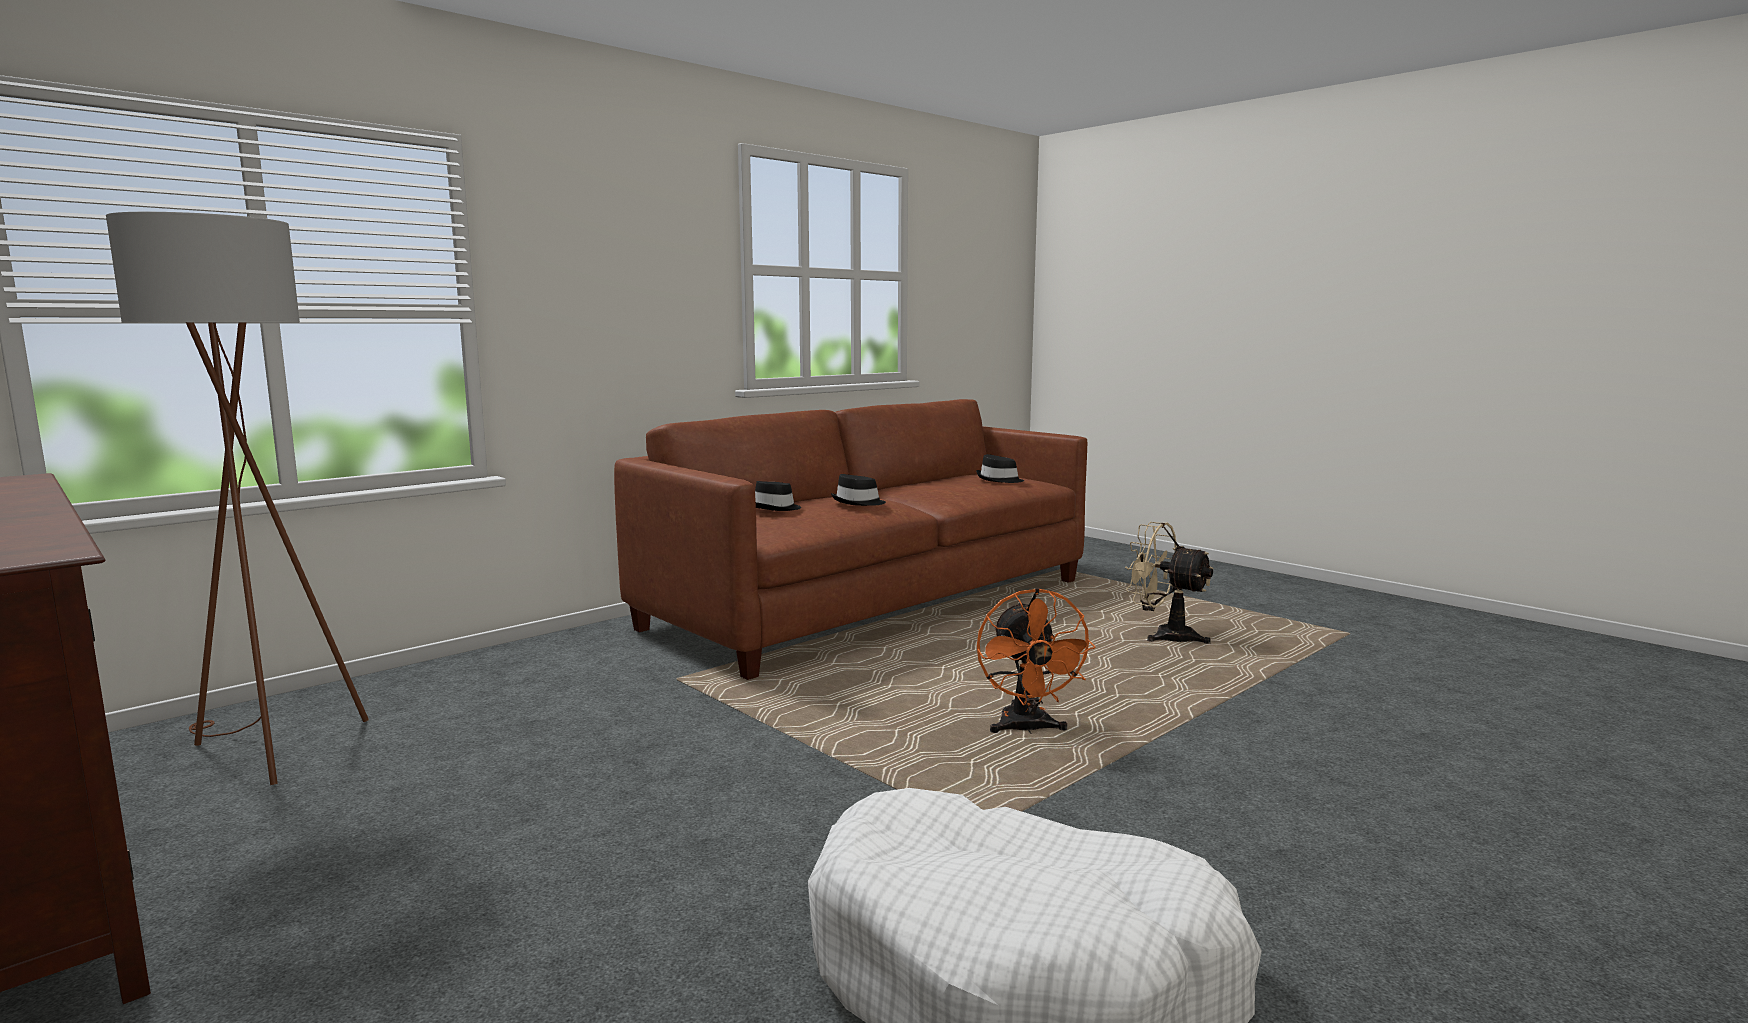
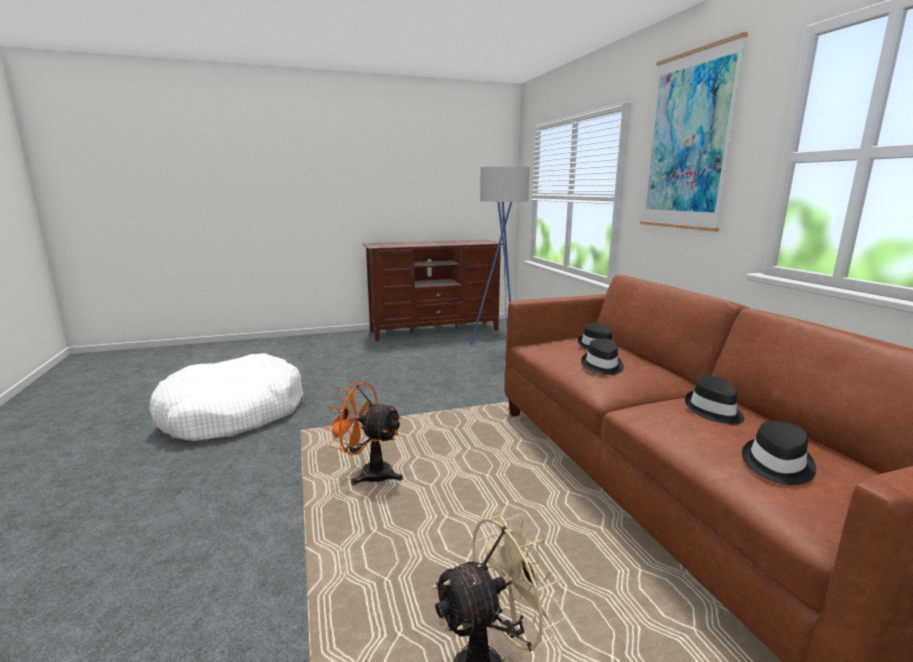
camera: 115 degrees right, 5 degrees up
brown floor lamp [106,212,369,785] -> blue floor lamp [470,166,530,345]
none -> picture [640,32,748,232]
none -> black hat [685,376,744,425]

